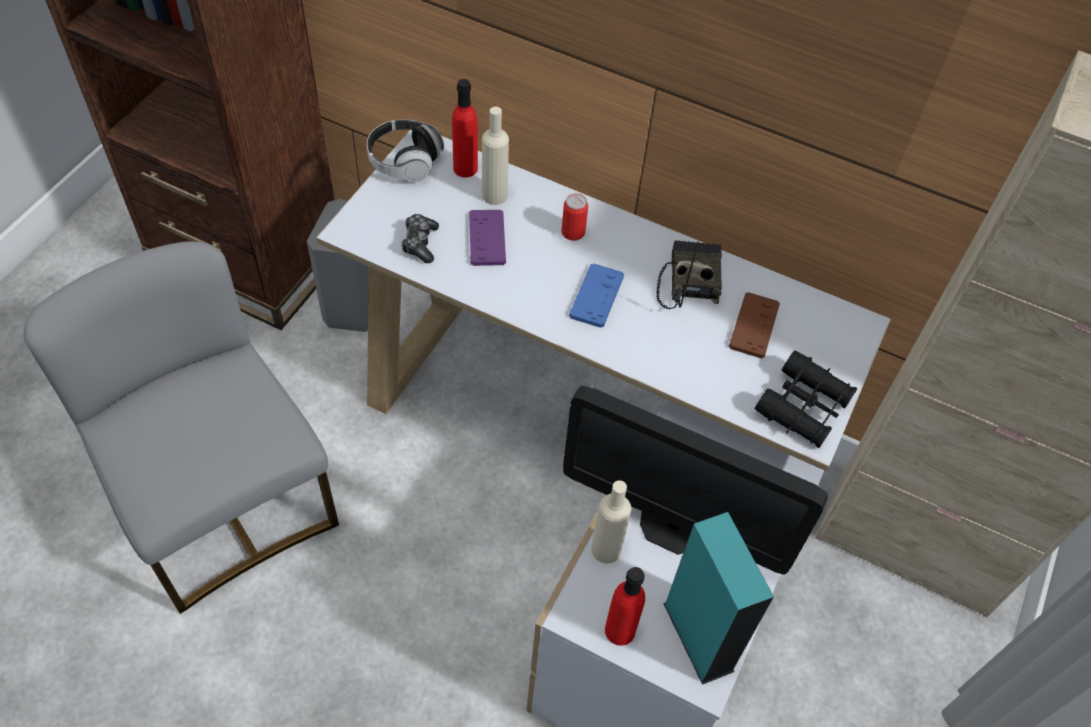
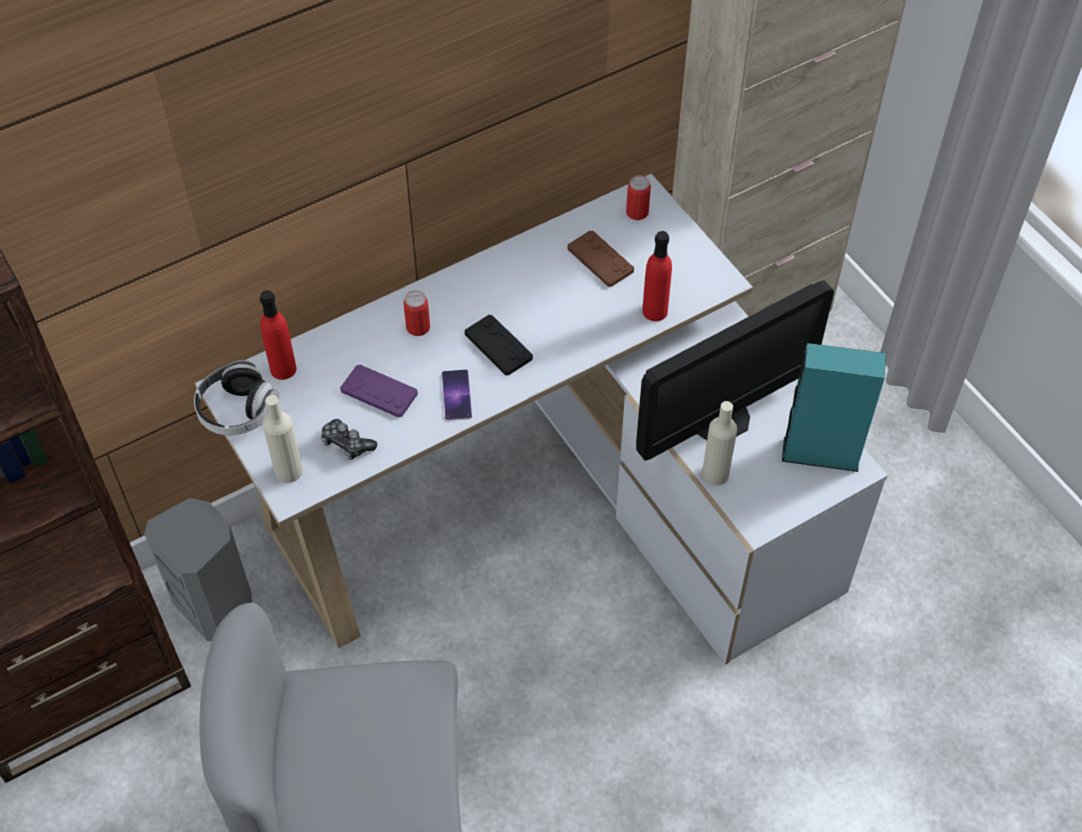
camera: 55 degrees left, 0 degrees up
beige bottle [482,107,509,205] -> beige bottle moved to [263,395,303,483]
blue game controller [569,263,624,328] -> black game controller [465,315,533,376]
red bottle [605,567,645,646] -> red bottle moved to [642,231,672,321]
radio [656,240,722,309] -> none
black binoculars [755,350,858,448] -> none
none -> phone [442,369,472,420]
none -> can [626,175,651,220]

